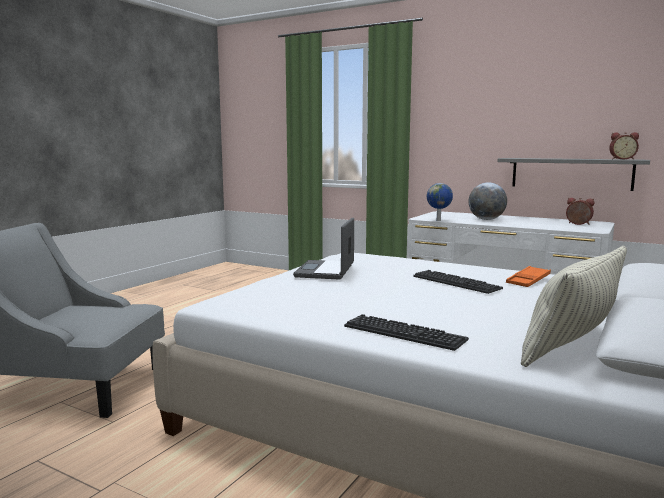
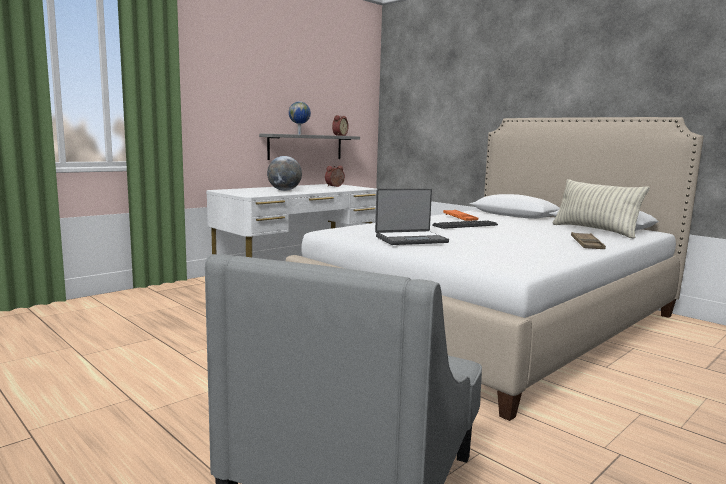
camera: 75 degrees left, 0 degrees up
laptop [293,218,354,280] -> laptop turned 45 degrees counterclockwise [375,189,449,245]
keyboard [344,314,469,351] -> brown tray [571,232,606,249]
globe [427,183,453,221] -> globe moved to [289,102,311,134]

